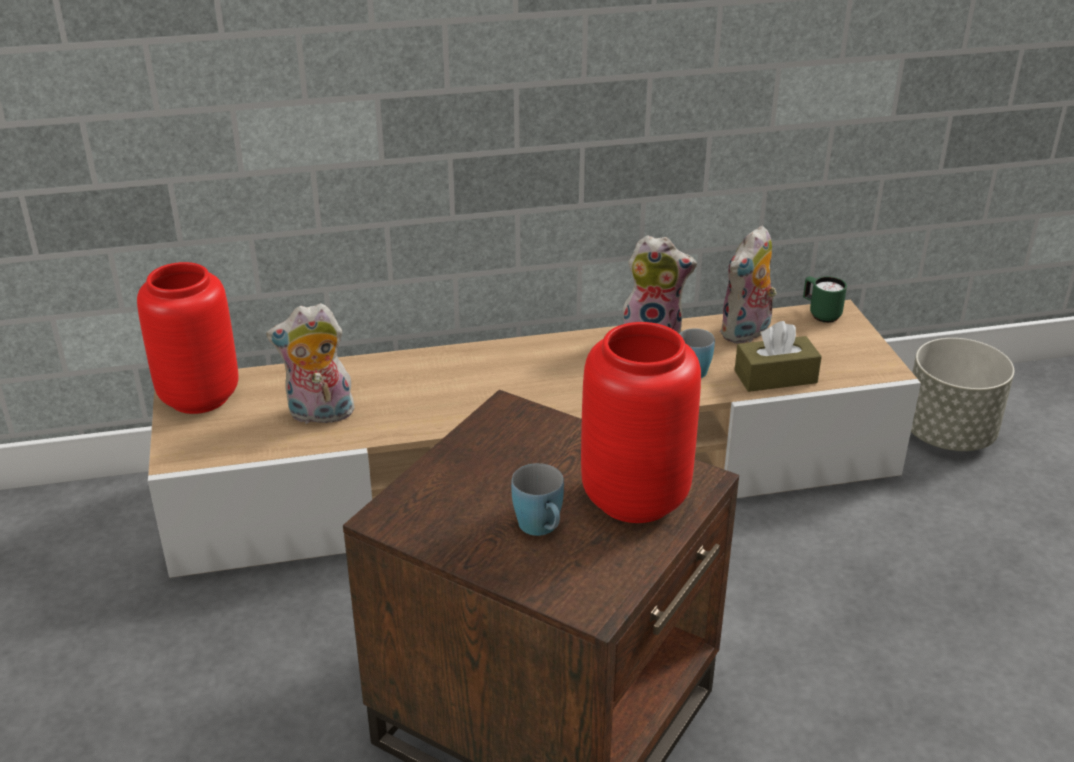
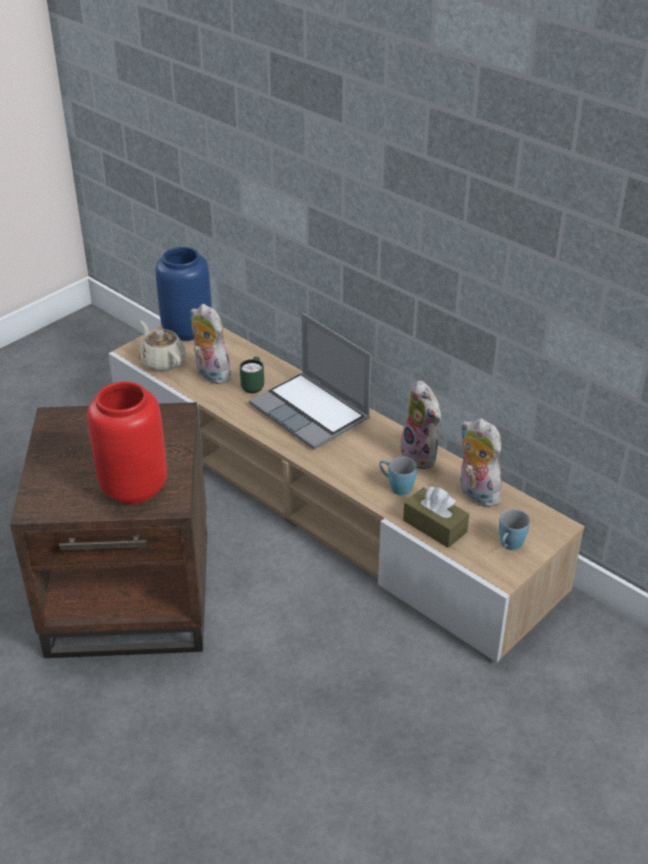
camera: 55 degrees right, 5 degrees up
red vase [137,262,239,414] -> blue vase [155,247,212,341]
blue mug [511,463,564,536] -> blue mug moved to [499,509,530,550]
plush toy [719,226,777,344] -> plush toy turned 45 degrees clockwise [460,418,502,507]
green mug [803,276,847,323] -> green mug moved to [240,356,264,393]
grey planter [911,338,1014,451] -> none
none -> beige teapot [139,321,186,371]
none -> laptop [249,313,371,450]

